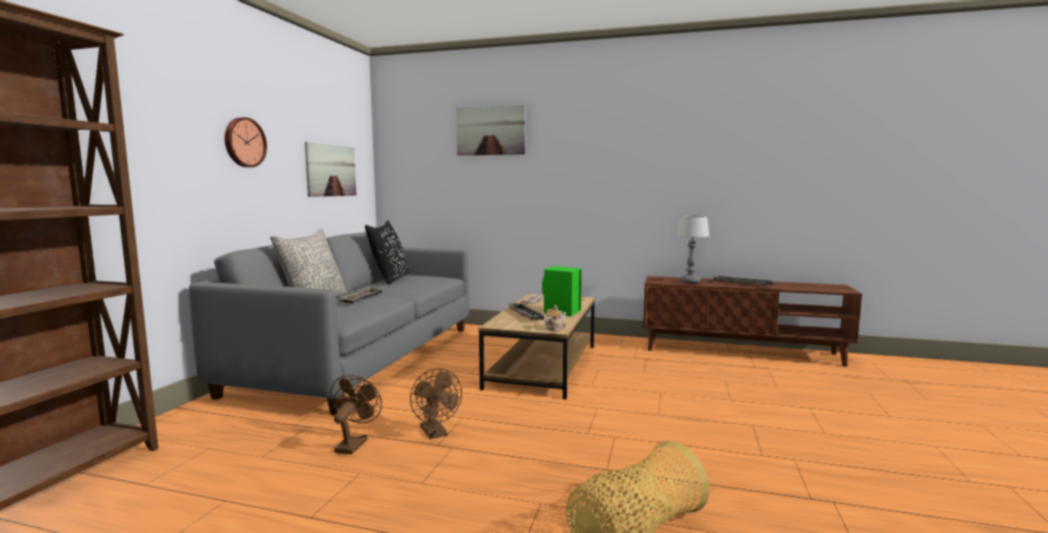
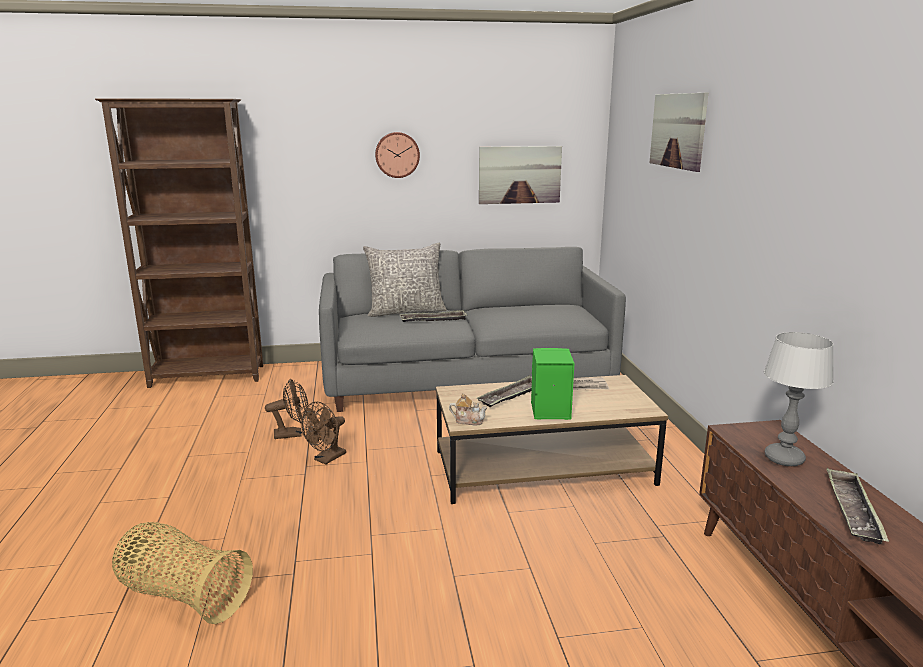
camera: 65 degrees right, 10 degrees up
black pillow [365,221,410,285] -> none

